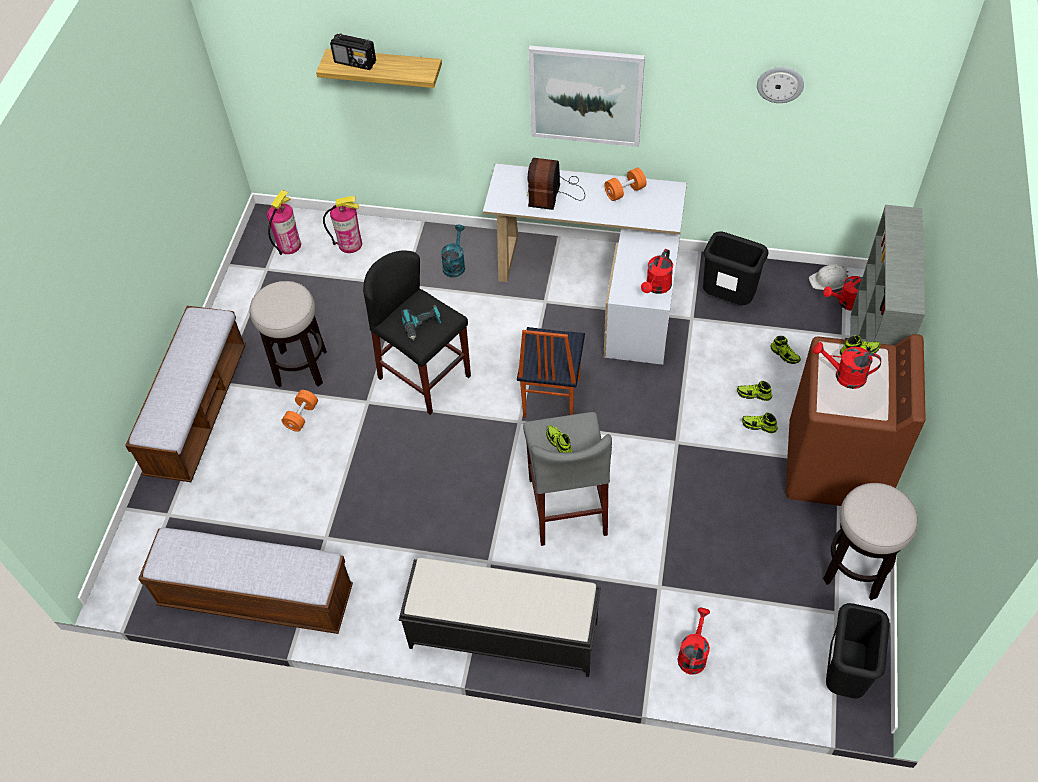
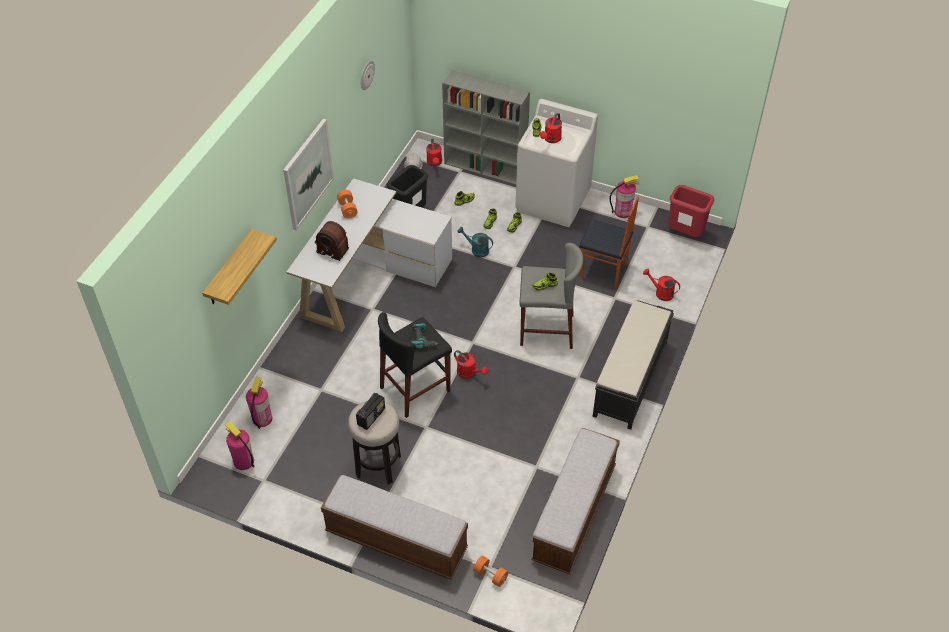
camera: 80 degrees left, 5 degrees down
orange dumbbell [282,390,318,432] -> orange dumbbell moved to [473,555,509,587]
radio [330,33,376,70] -> radio moved to [356,393,385,430]
turquoise watering can [441,225,465,278] -> turquoise watering can moved to [457,227,493,257]
chair [517,327,585,418] -> chair moved to [579,196,639,288]
red watering can [641,249,673,294] -> red watering can moved to [454,350,488,379]
brown washing machine [786,334,926,506] -> white washing machine [515,99,598,227]
stool [823,483,918,600] -> fire extinguisher [610,175,639,218]
black trash can [826,603,890,698] -> red trash can [668,185,714,237]

